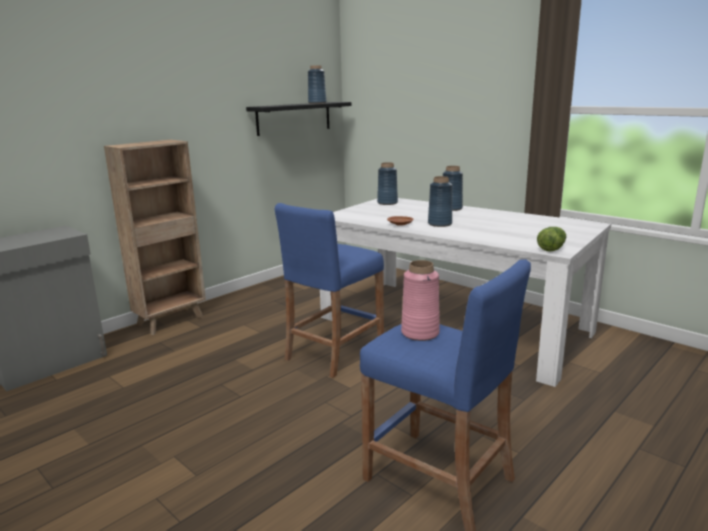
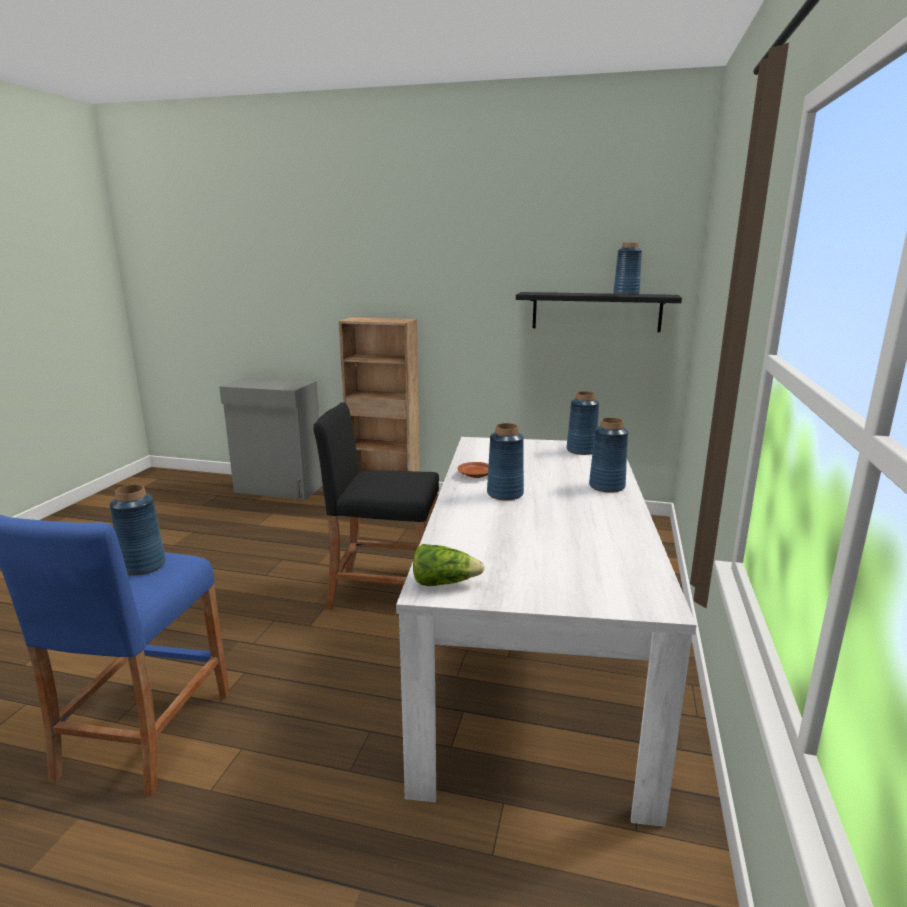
camera: 60 degrees right, 0 degrees up
blue stool [275,203,384,378] -> black stool [313,402,439,610]
pink vase [401,260,440,341] -> blue vase [110,485,166,576]

